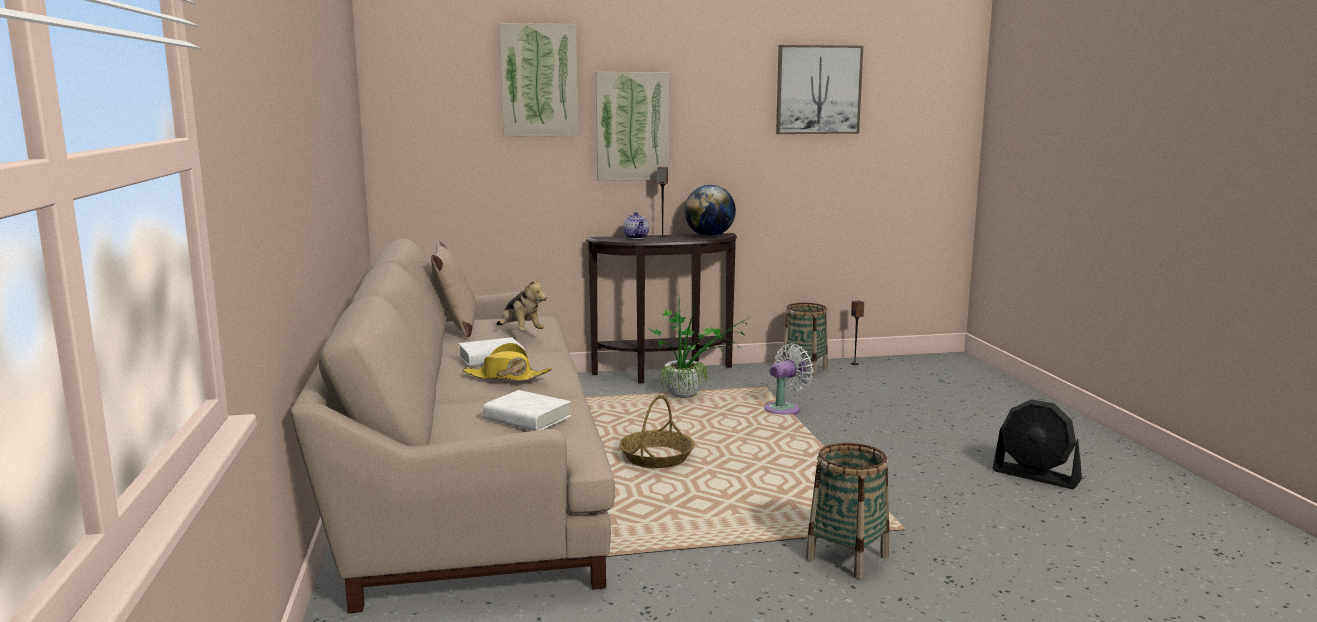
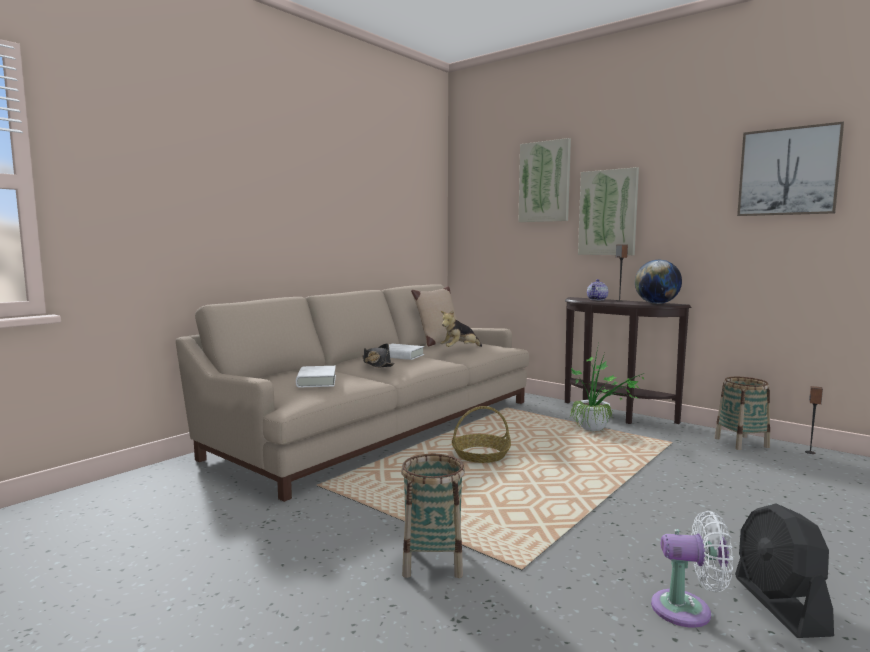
camera: 50 degrees right, 5 degrees down
yellow hat [463,343,552,381] -> black hat [362,343,394,368]
plush toy [496,276,547,331] -> plush toy turned 45 degrees clockwise [440,310,482,347]
white fan [764,343,814,415] -> white fan moved to [651,511,733,628]

